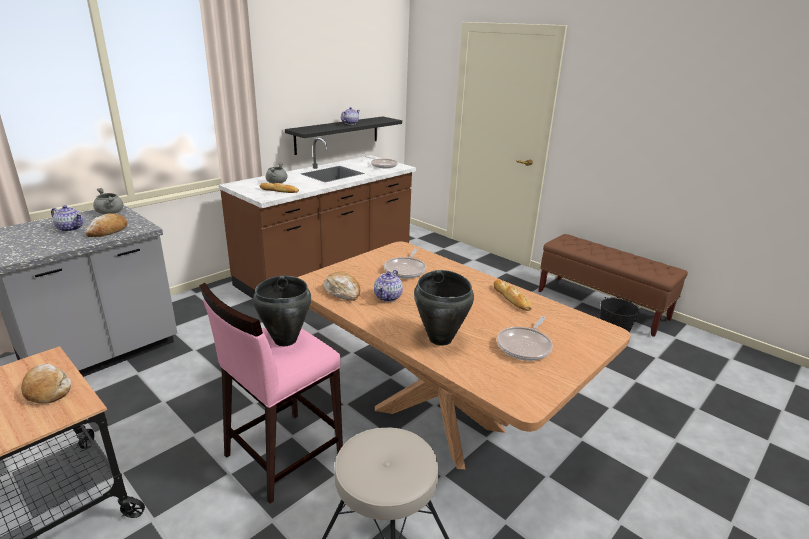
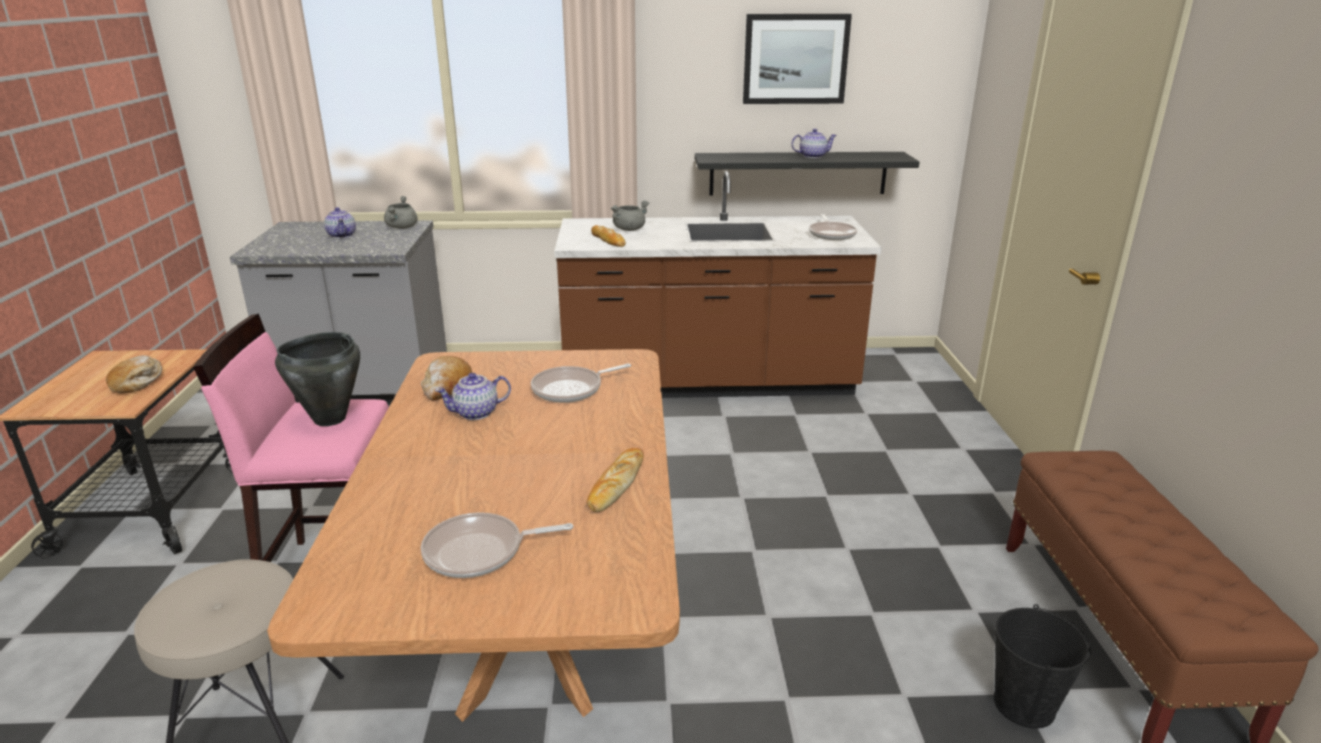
camera: 45 degrees right, 0 degrees up
bread [85,213,128,237] -> none
black cooking pot [414,270,474,346] -> none
none -> picture [743,14,852,104]

